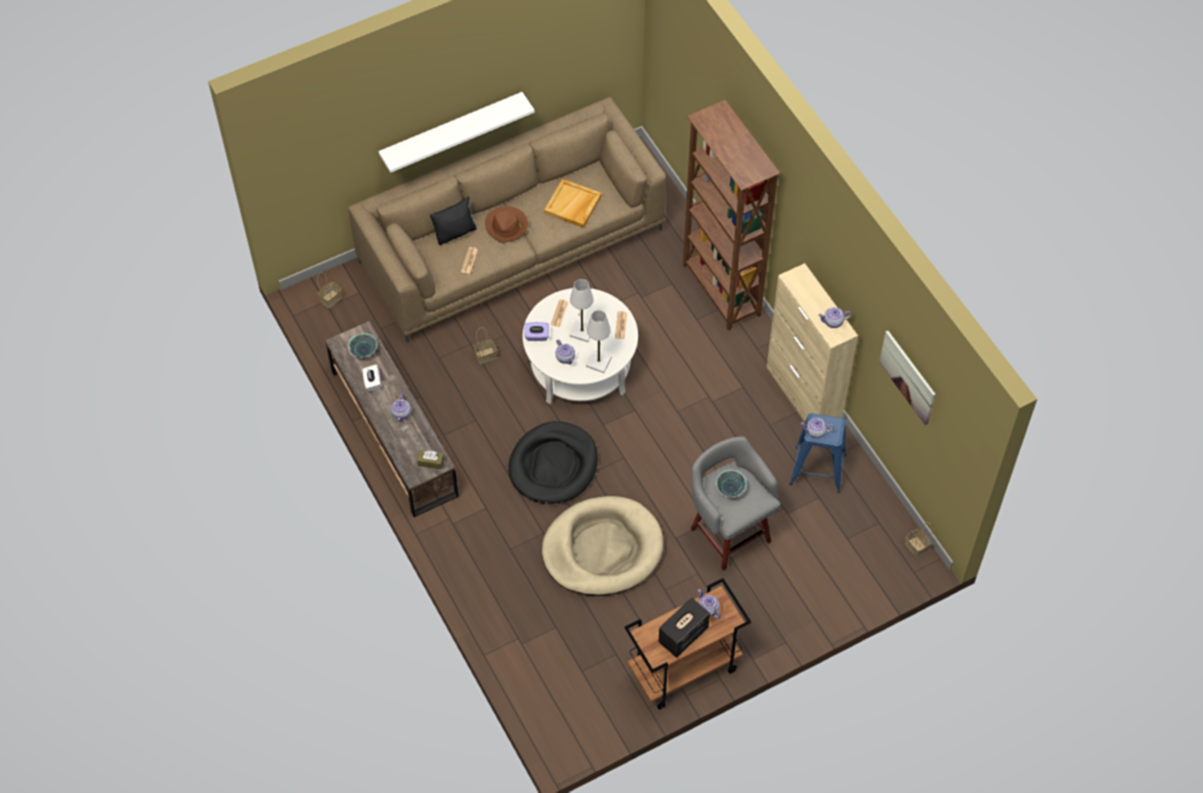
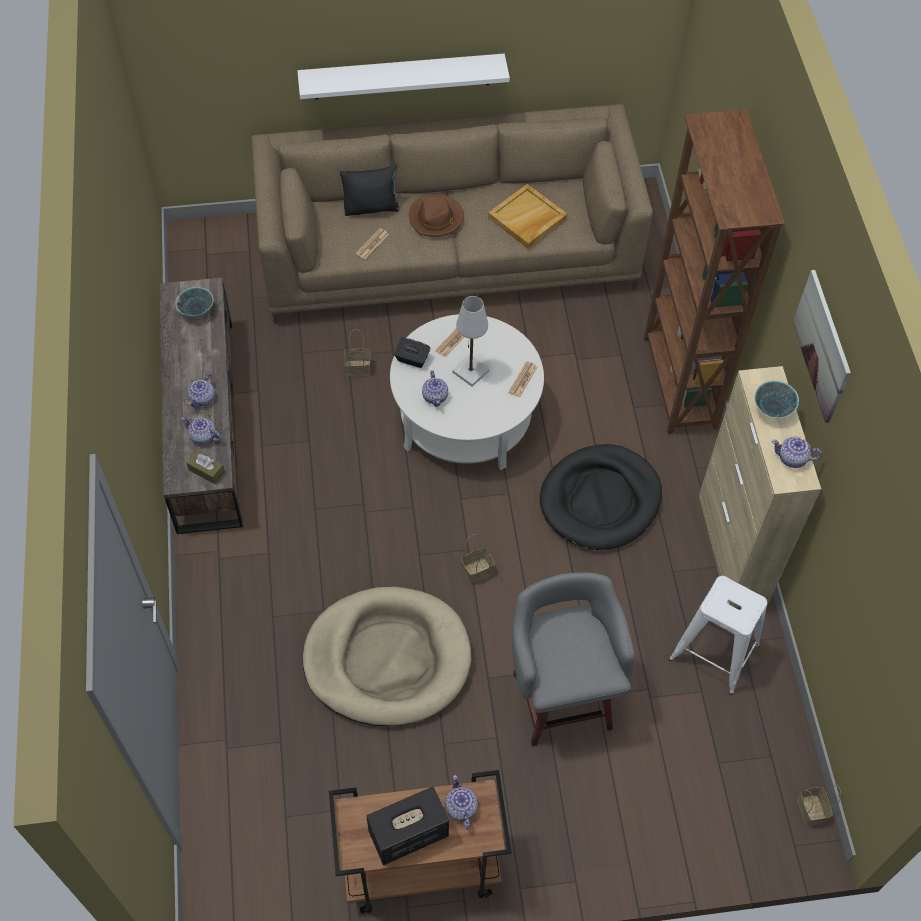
camera: 20 degrees right, 0 degrees up
basket [317,272,342,308] -> basket moved to [461,534,495,583]
white tissue box [363,364,381,391] -> none
black dog bed [508,421,598,504] -> black dog bed moved to [540,444,662,550]
purple tissue box [524,322,549,341] -> black tissue box [394,338,431,368]
white table lamp [586,310,612,373] -> none
bowl [716,470,746,497] -> bowl moved to [754,380,799,418]
blue stool [790,413,846,493] -> white stool [669,576,767,695]
teapot [801,418,834,438] -> teapot moved to [181,417,221,445]
picture [879,331,936,425] -> picture moved to [792,270,851,423]

